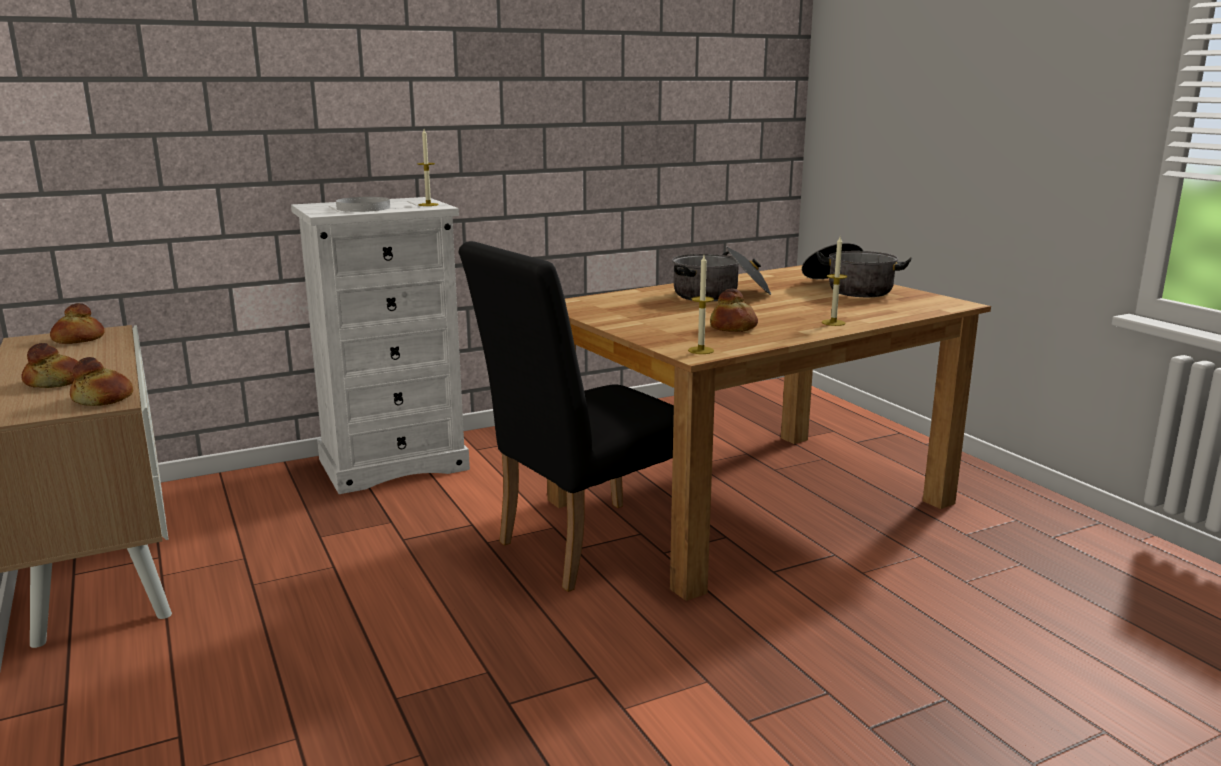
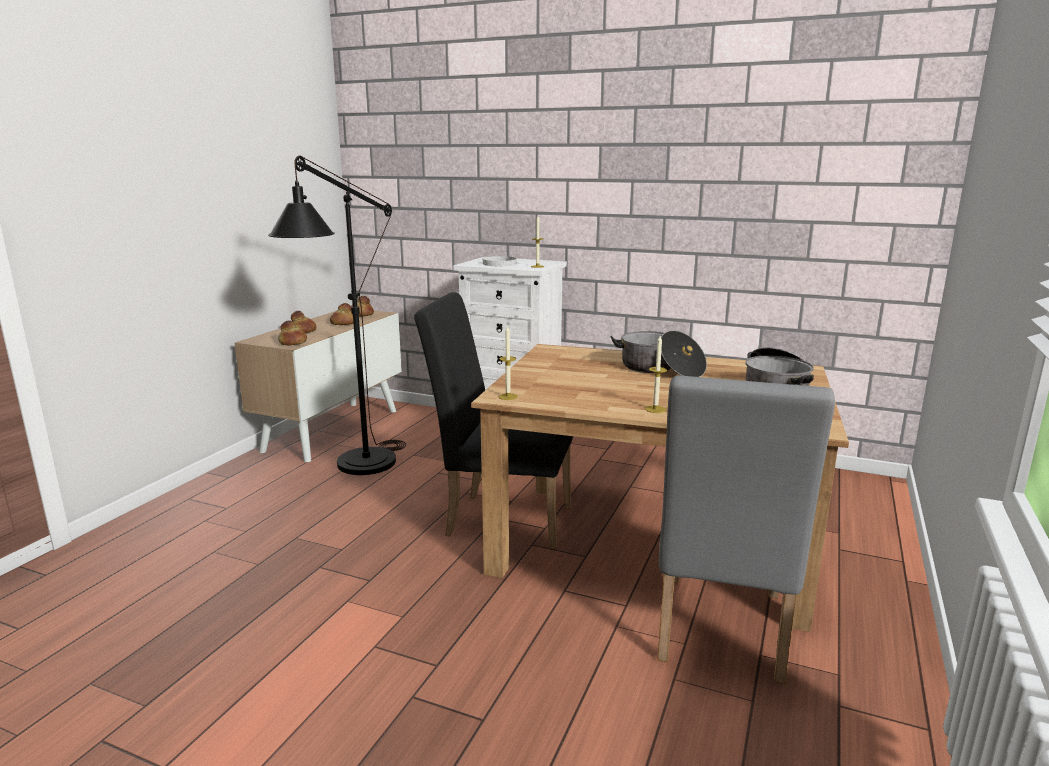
camera: 50 degrees right, 0 degrees up
bread [710,289,758,332] -> bread moved to [330,303,353,325]
none -> black floor lamp [268,156,406,475]
none -> grey chair [657,375,835,684]

